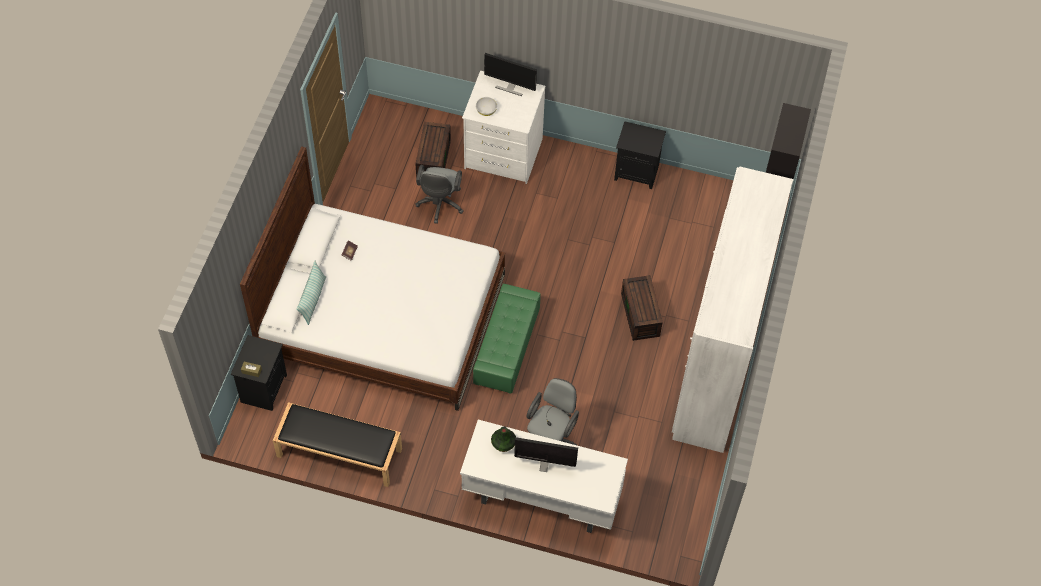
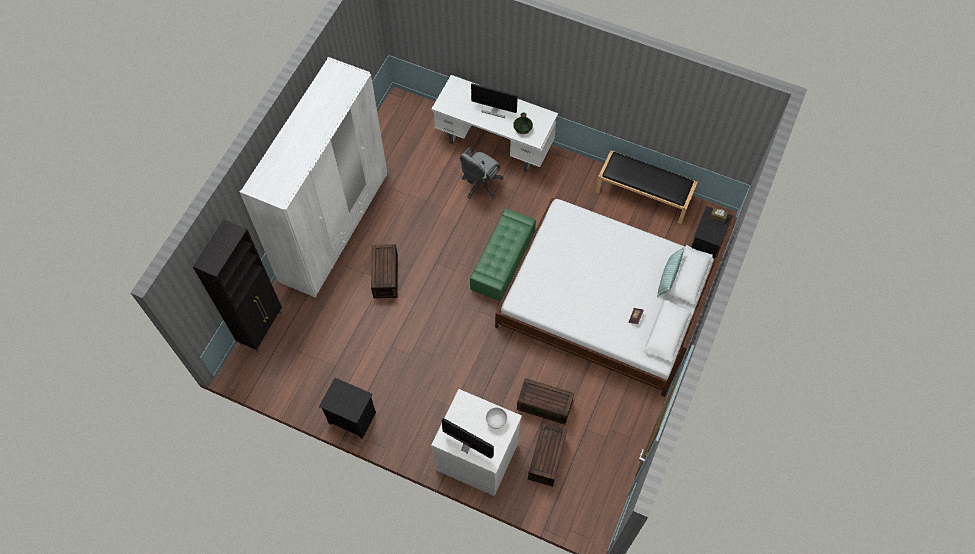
camera: 170 degrees left, 5 degrees up
grey office chair [416,165,463,224] -> brown storage box [517,378,574,425]

